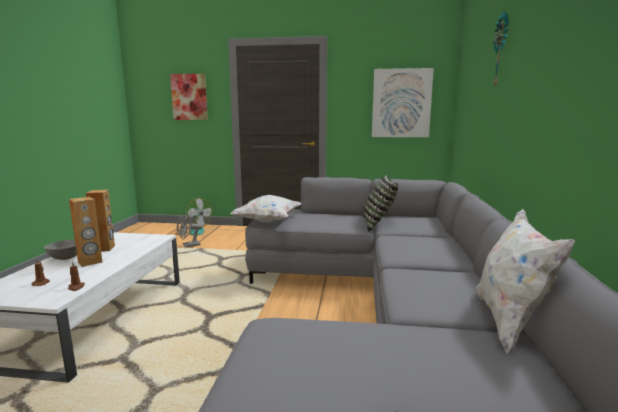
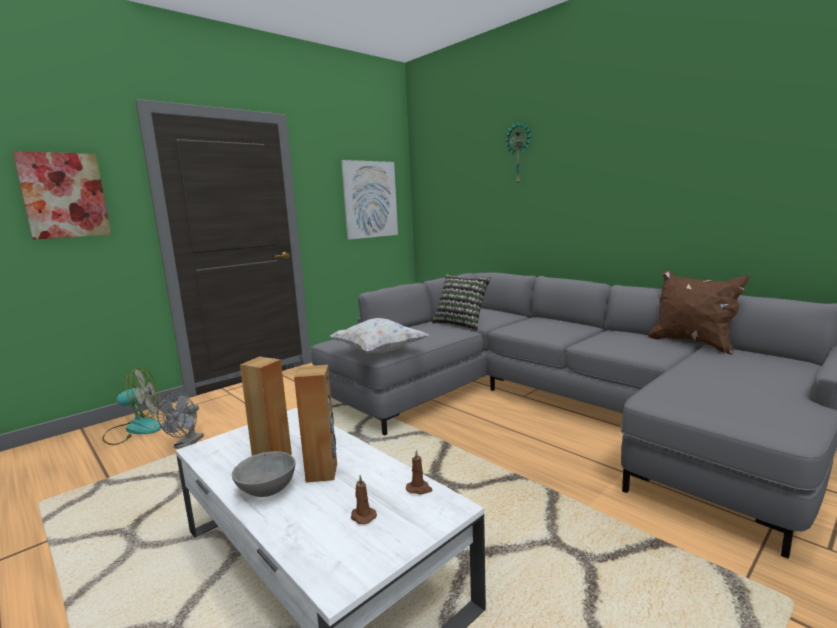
camera: 50 degrees left, 0 degrees up
white pillow [476,209,575,354] -> brown pillow [648,270,750,355]

